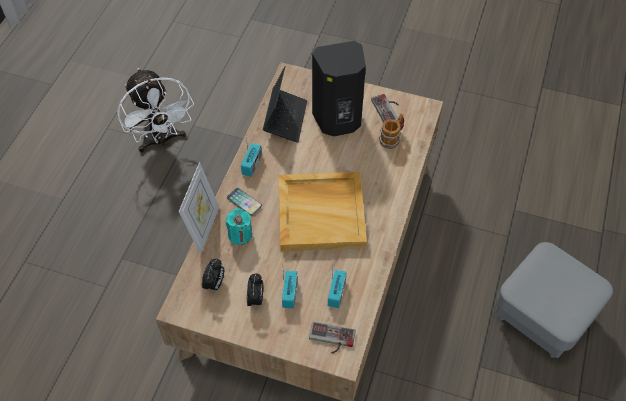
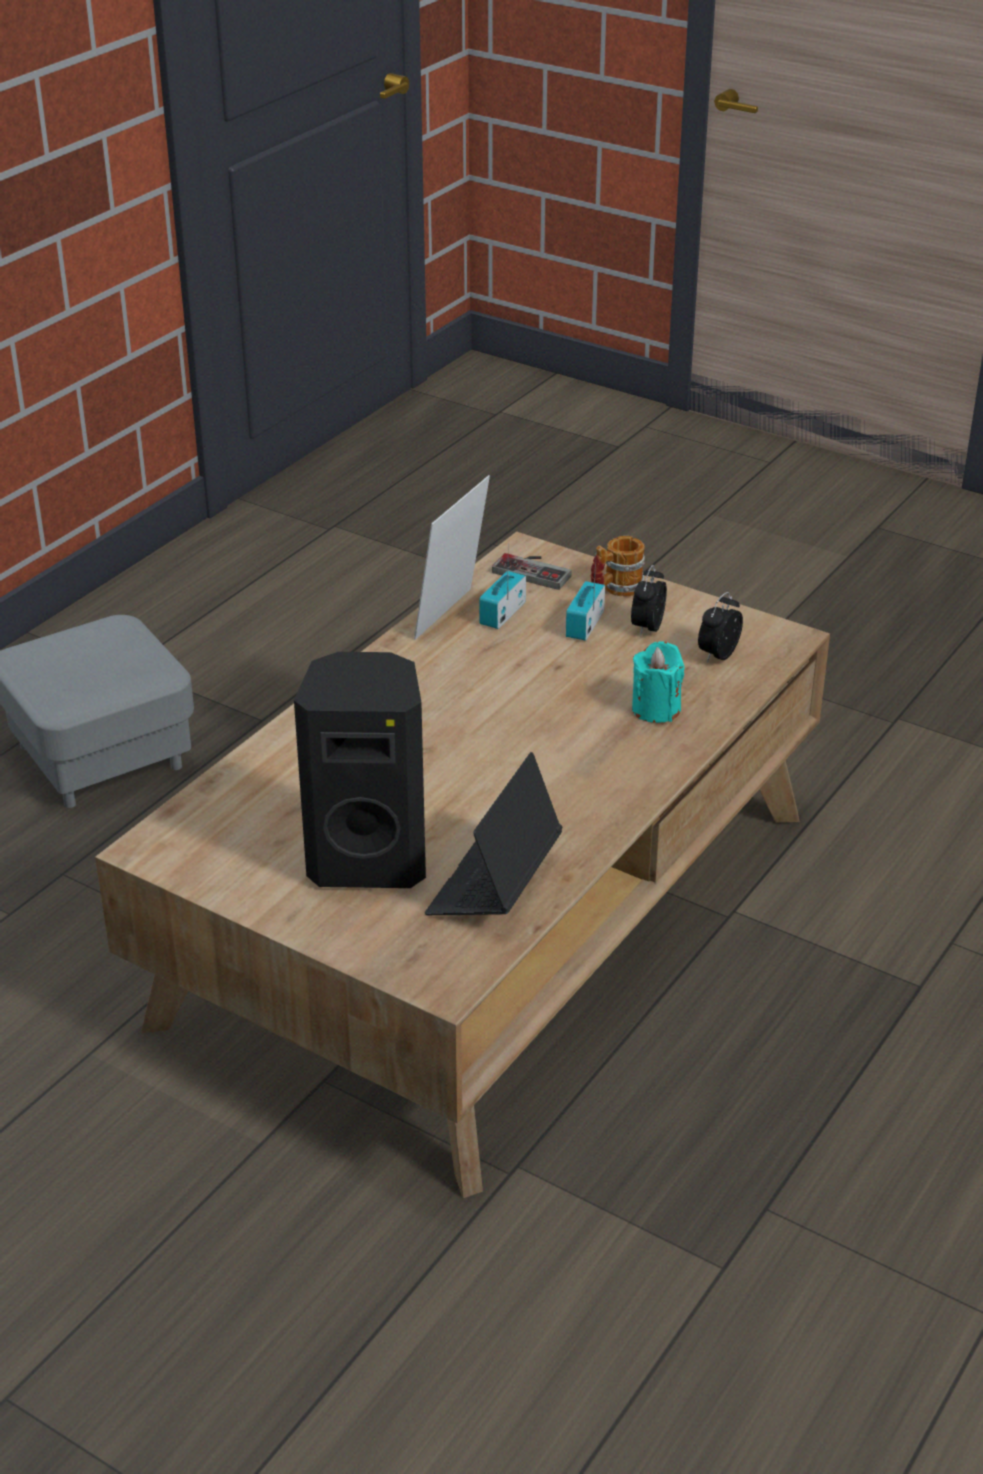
camera: 165 degrees left, 20 degrees down
white fan [117,68,194,153] -> none
picture frame [179,162,219,254] -> picture frame moved to [414,475,490,640]
phone [227,188,262,216] -> none
radio [241,130,262,177] -> none
beige tray [278,172,367,251] -> none
game controller [371,94,399,123] -> none
mug [379,114,404,149] -> mug moved to [590,536,645,597]

